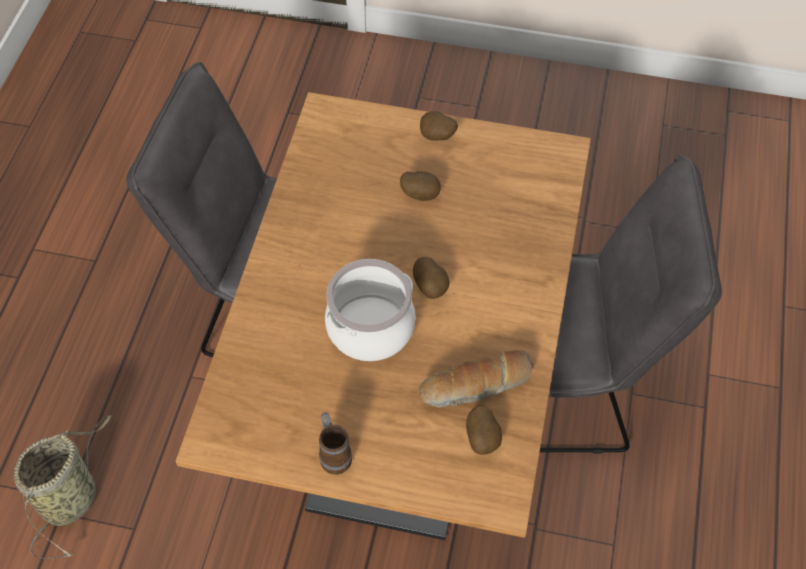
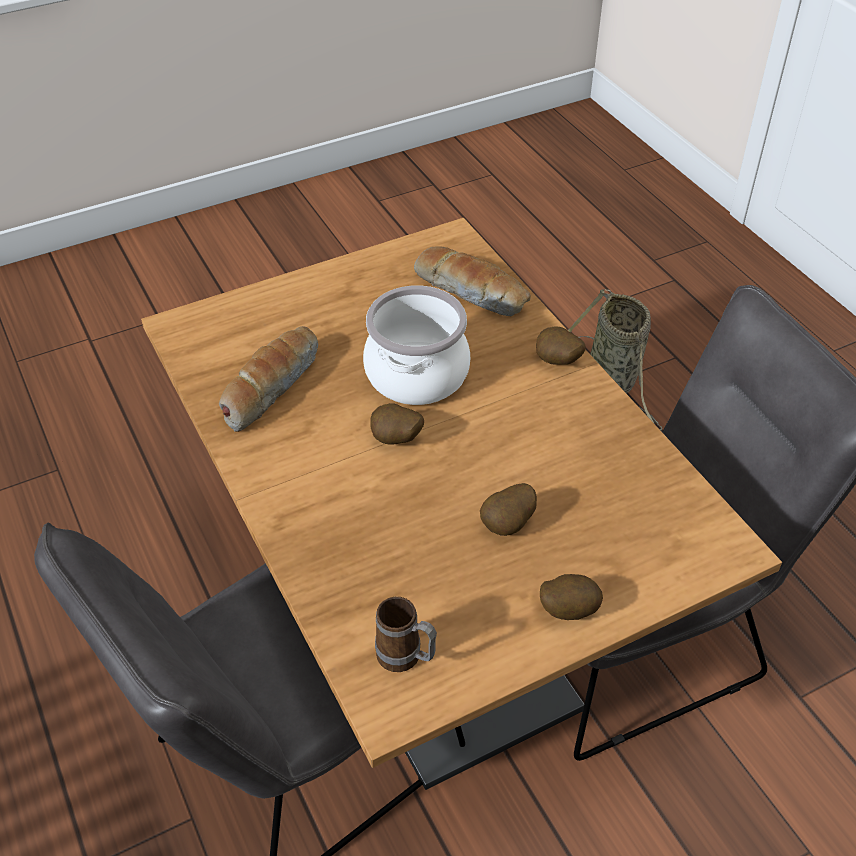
camera: 140 degrees right, 10 degrees down
mug [319,412,352,475] -> mug moved to [375,597,437,672]
potato [466,406,502,455] -> potato moved to [536,327,586,365]
none -> bread [414,246,531,316]

